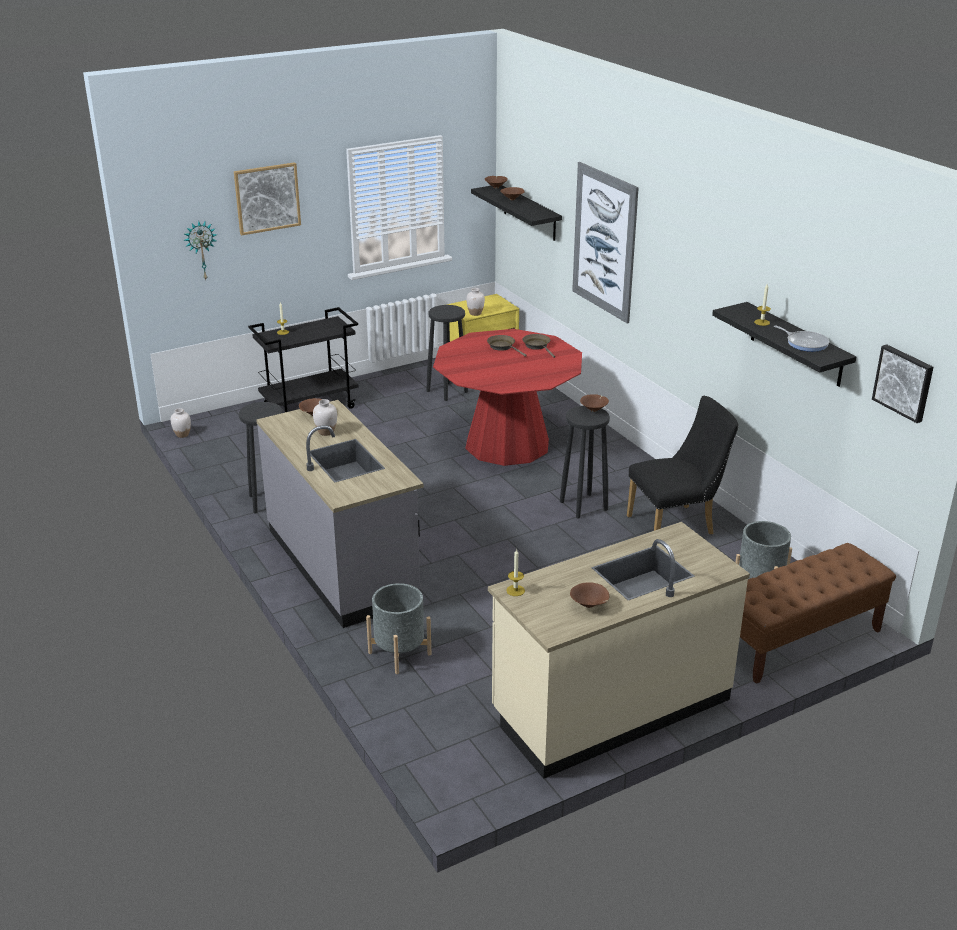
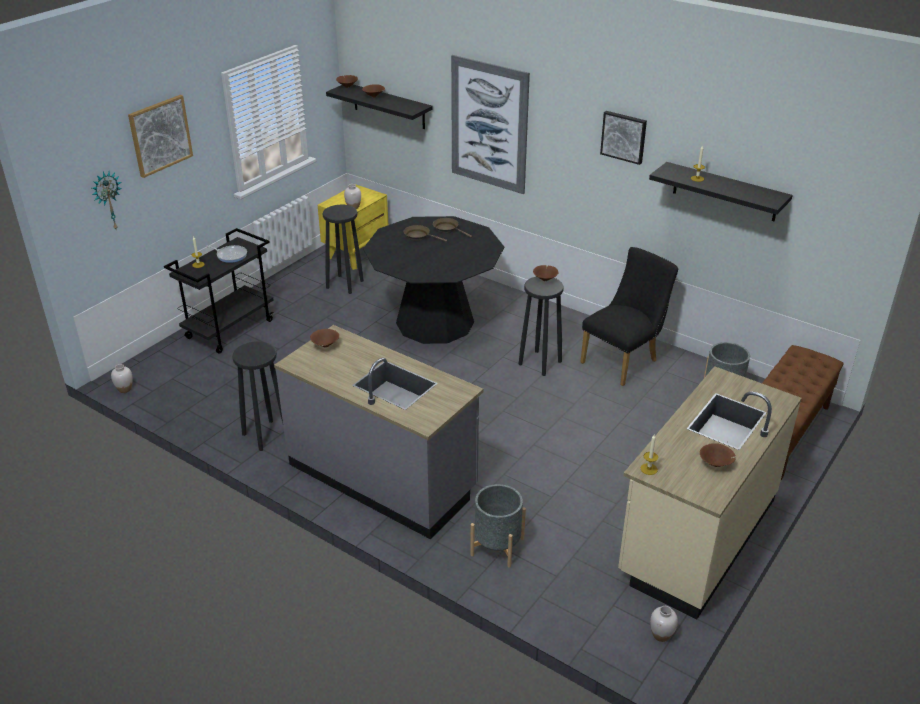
camera: 25 degrees left, 5 degrees up
white vase [313,399,337,436] -> white vase moved to [650,606,678,642]
red dining table [433,329,582,466] -> black dining table [363,216,504,344]
frying pan [774,325,829,352] -> frying pan moved to [206,245,247,263]
picture [872,344,933,423] -> picture moved to [600,111,647,165]

